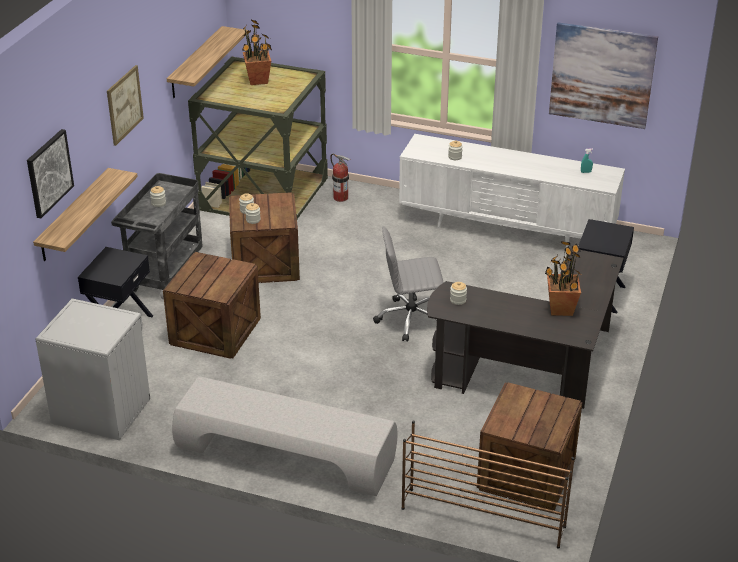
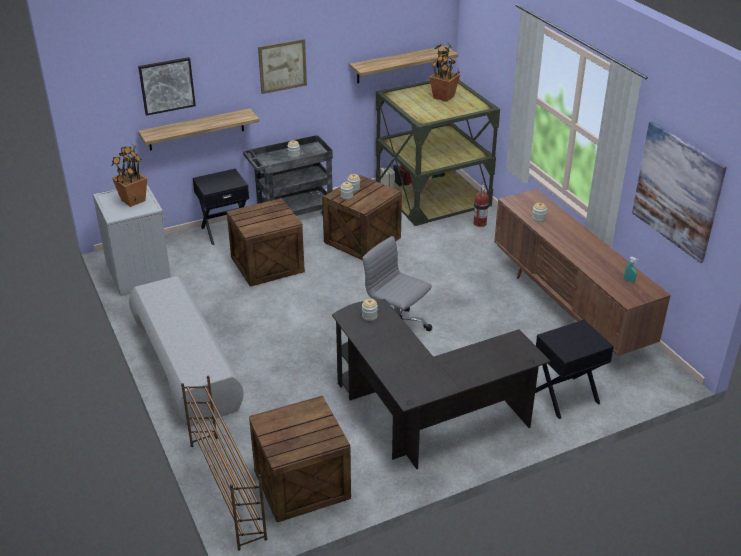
camera: 45 degrees right, 0 degrees up
white cabinet [399,134,625,248] -> brown cabinet [494,189,671,356]
potted plant [545,241,581,316] -> potted plant moved to [112,144,147,207]

